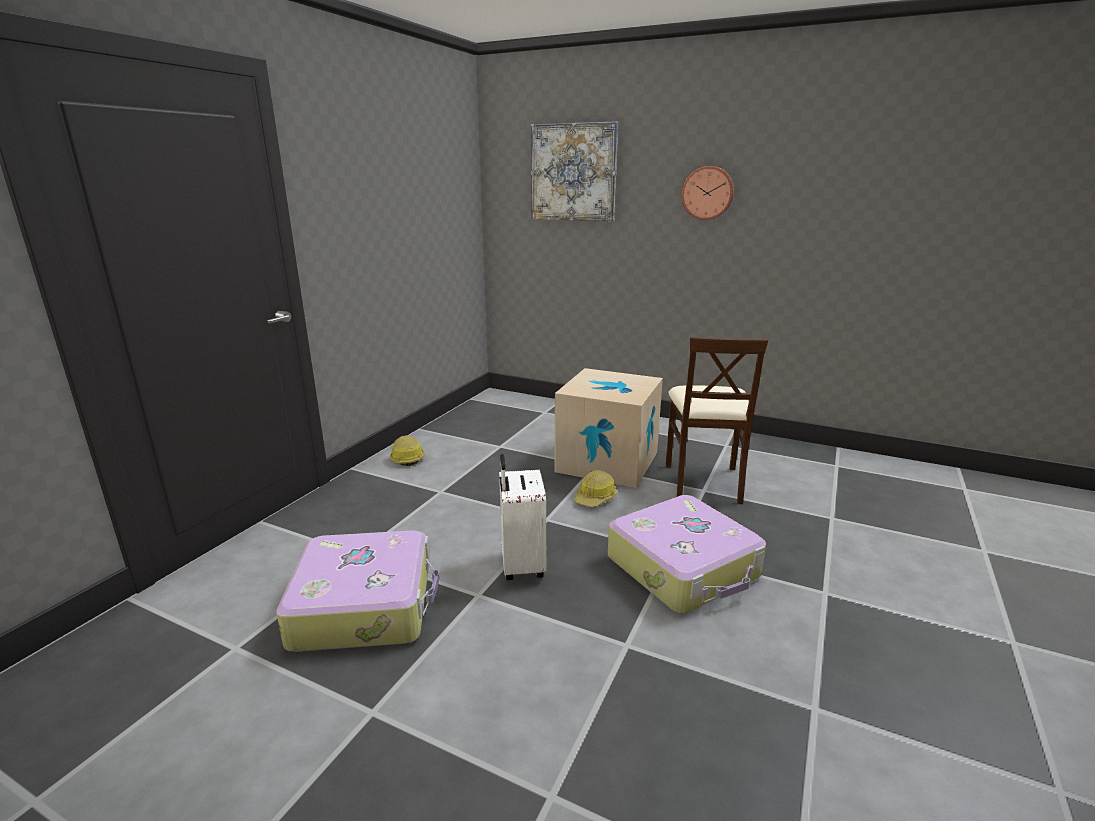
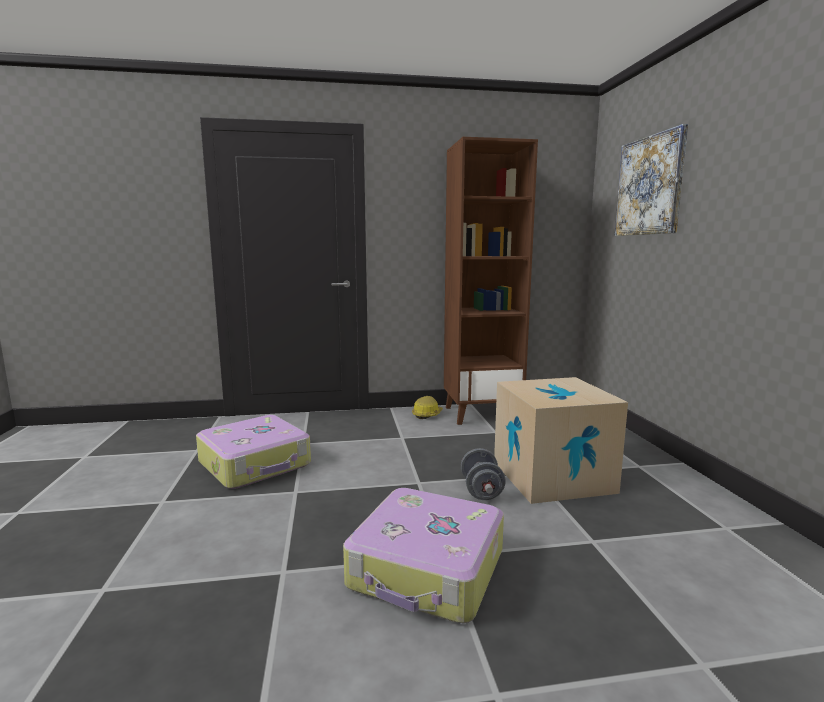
camera: 55 degrees right, 10 degrees down
white suitcase [499,454,546,580] -> none
hard hat [574,470,617,507] -> grey dumbbell [461,448,506,500]
beige chair [665,337,768,504] -> none
wall clock [681,166,734,220] -> none
none -> brown bookcase [444,137,538,425]

